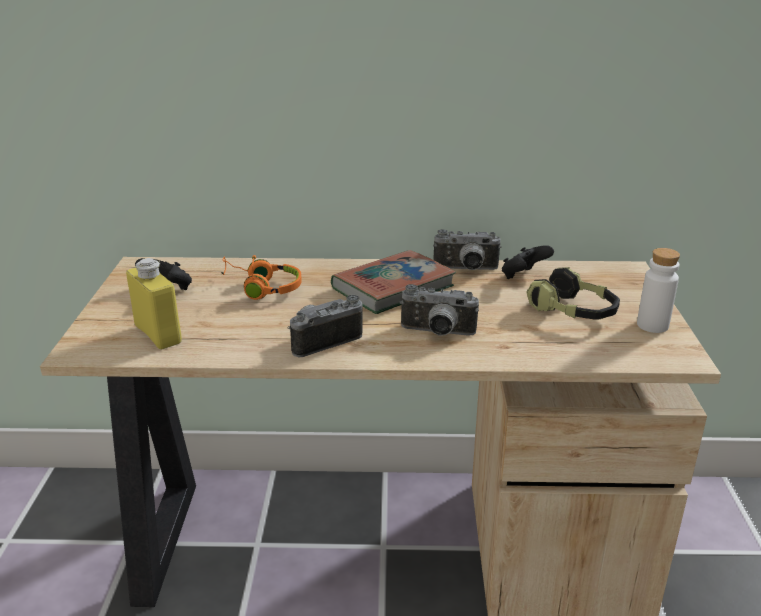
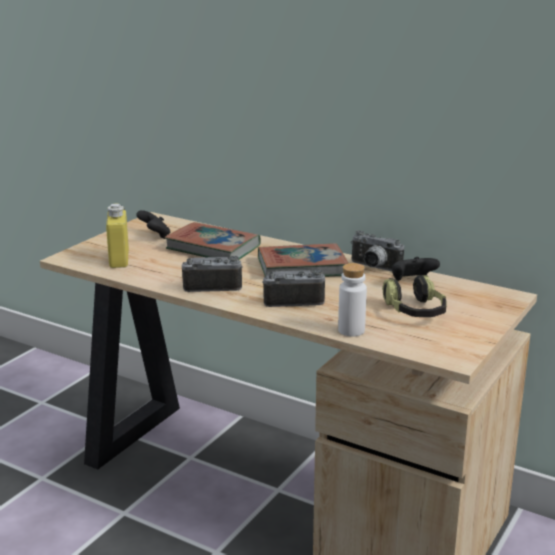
camera: 30 degrees right, 5 degrees down
orange headphones [222,255,302,300] -> book [165,222,261,259]
camera [400,284,479,336] -> camera turned 135 degrees clockwise [262,269,325,307]
white bottle [637,248,680,333] -> white bottle moved to [338,263,367,336]

